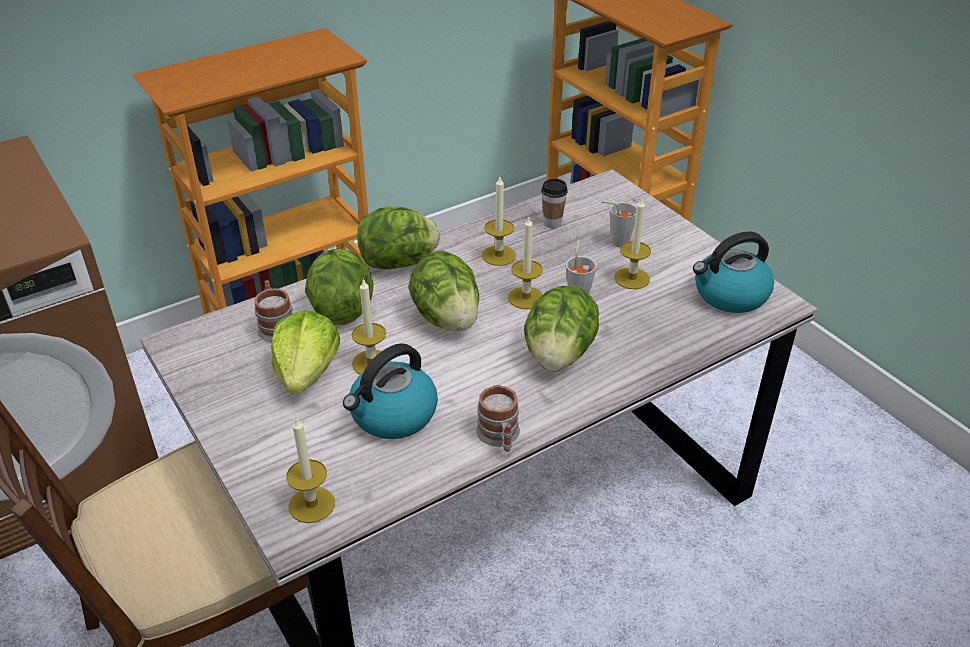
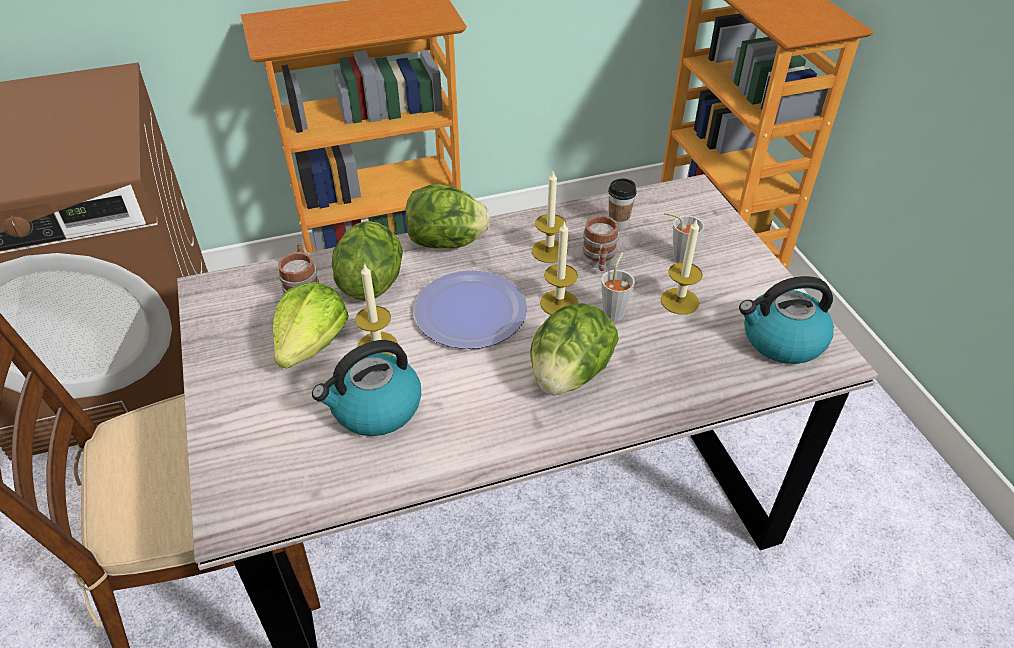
camera: 15 degrees right, 5 degrees up
candle [286,417,335,523] -> none
lettuce [409,251,479,331] -> plate [414,270,527,349]
mug [476,385,520,452] -> mug moved to [580,215,619,271]

